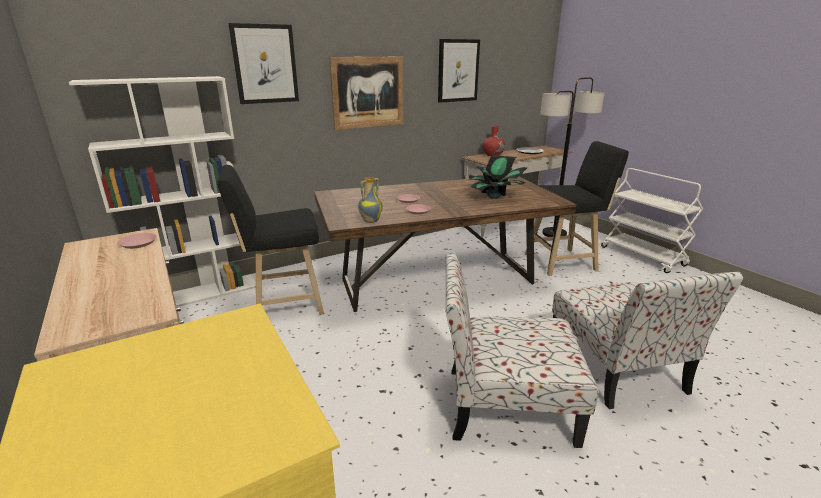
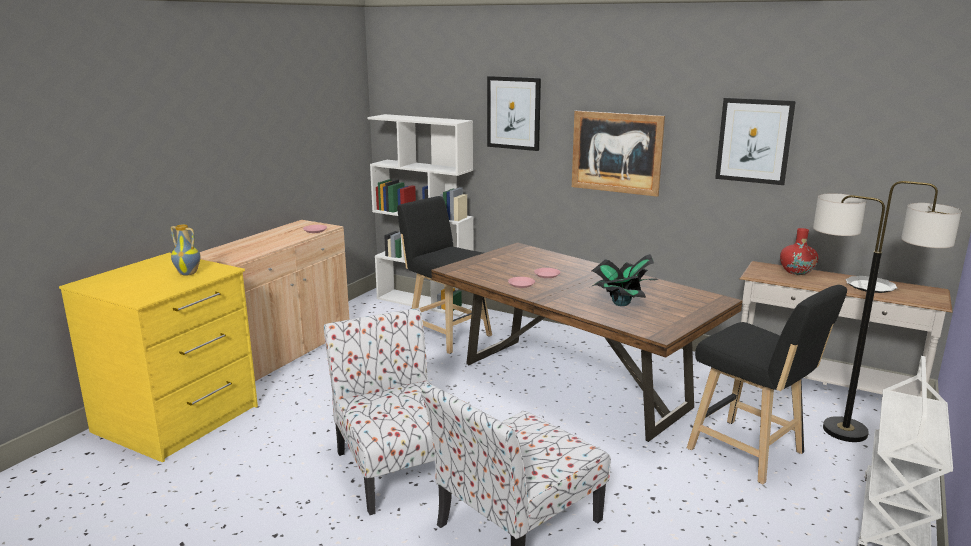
camera: 60 degrees right, 5 degrees down
vase [358,177,383,223] -> vase moved to [171,224,201,276]

